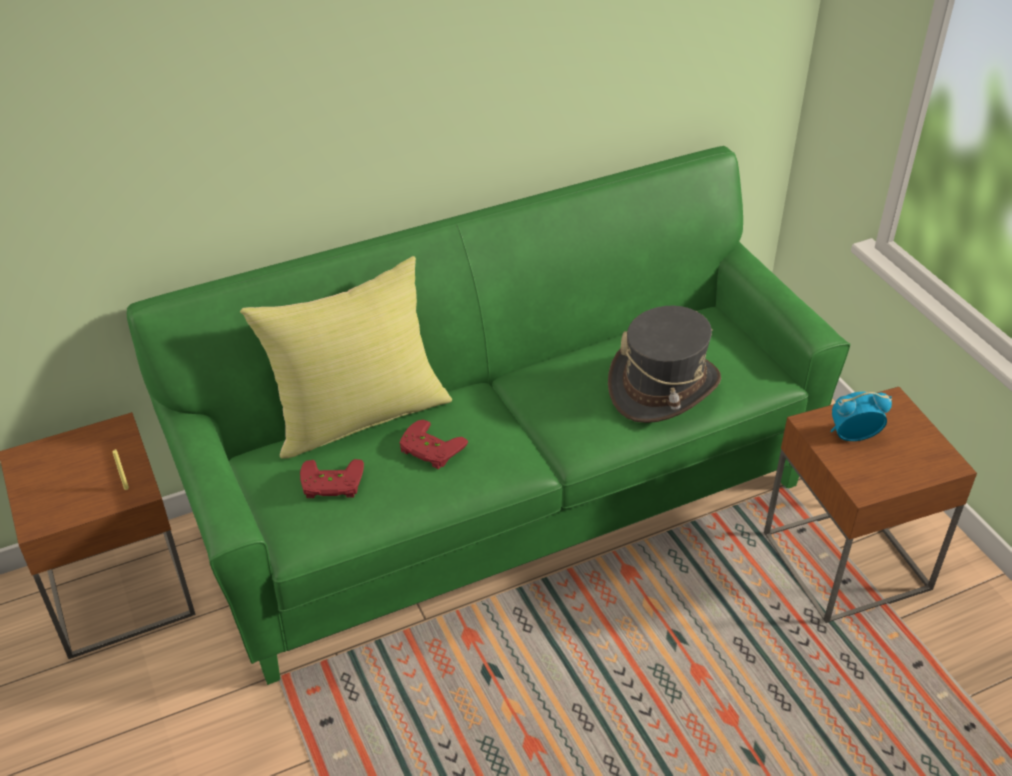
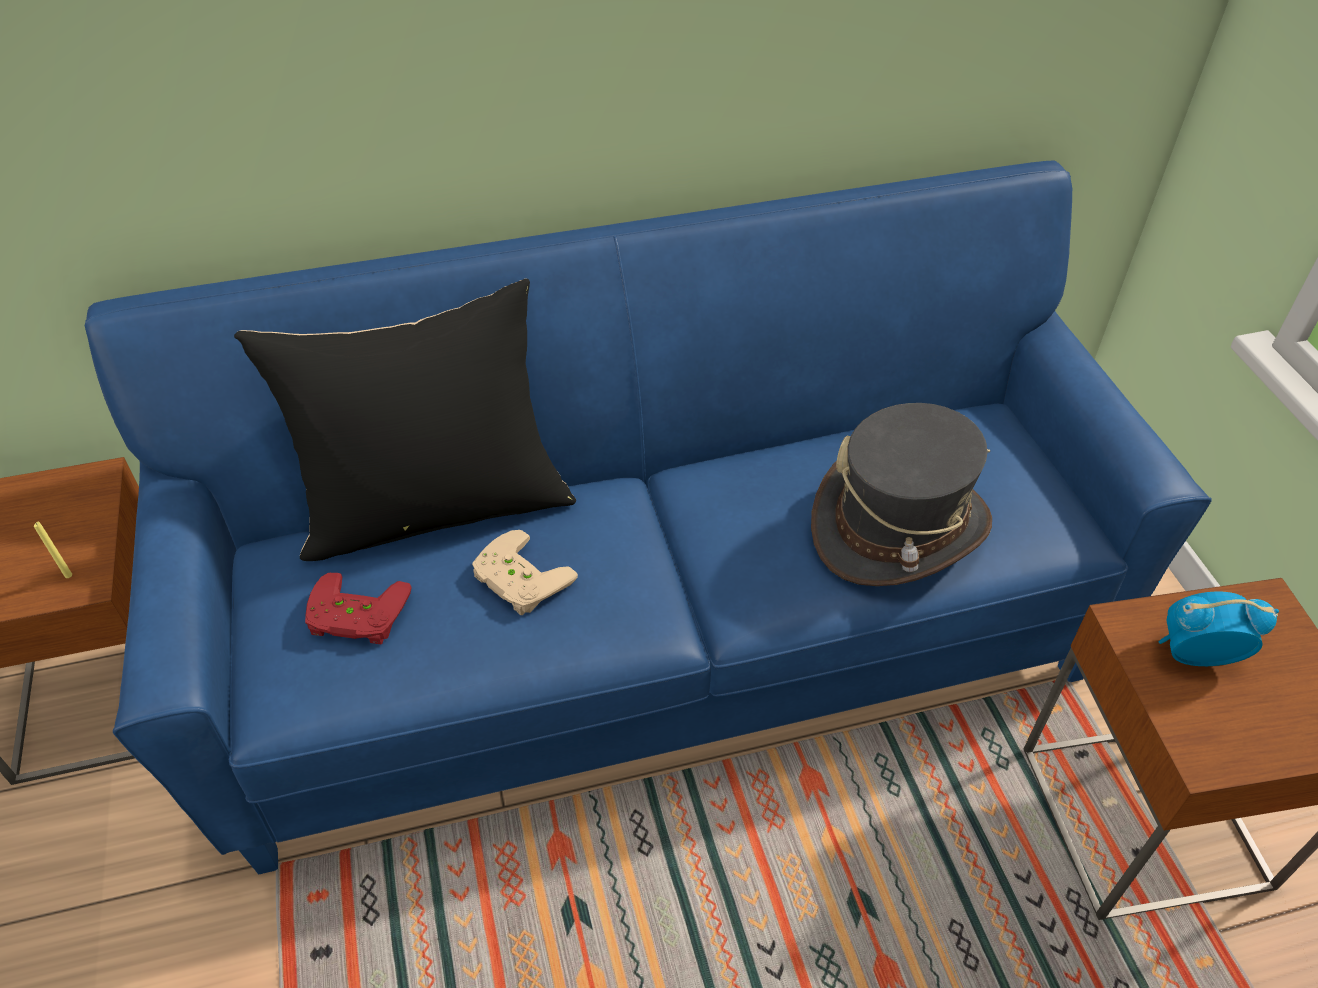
camera: 10 degrees right, 5 degrees up
green sofa [127,146,850,685] -> blue sofa [85,160,1212,874]
yellow pillow [240,256,452,459] -> black pillow [234,279,576,561]
red game controller [400,420,468,469] -> beige game controller [472,530,578,615]

